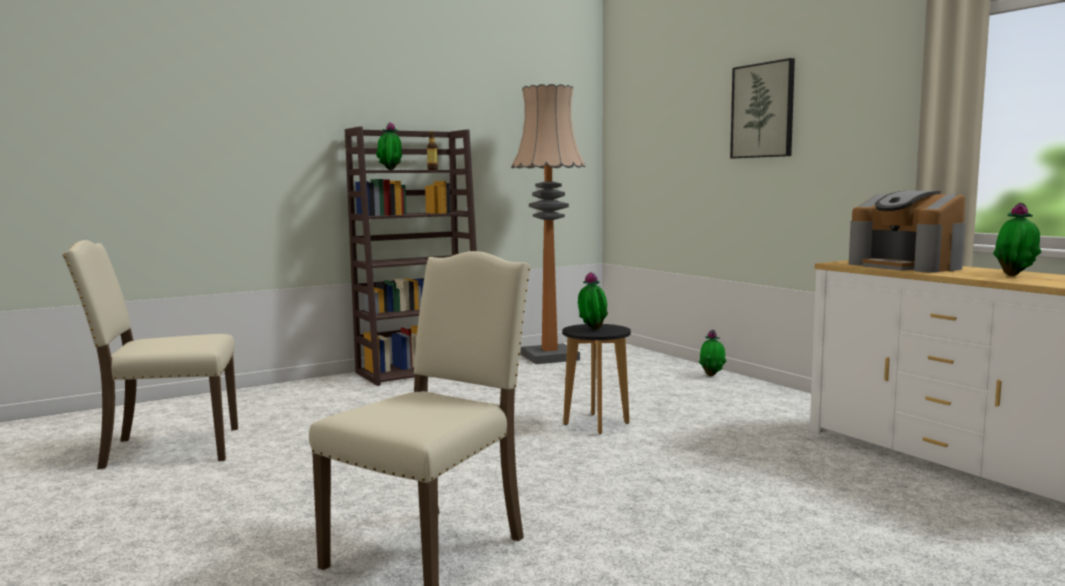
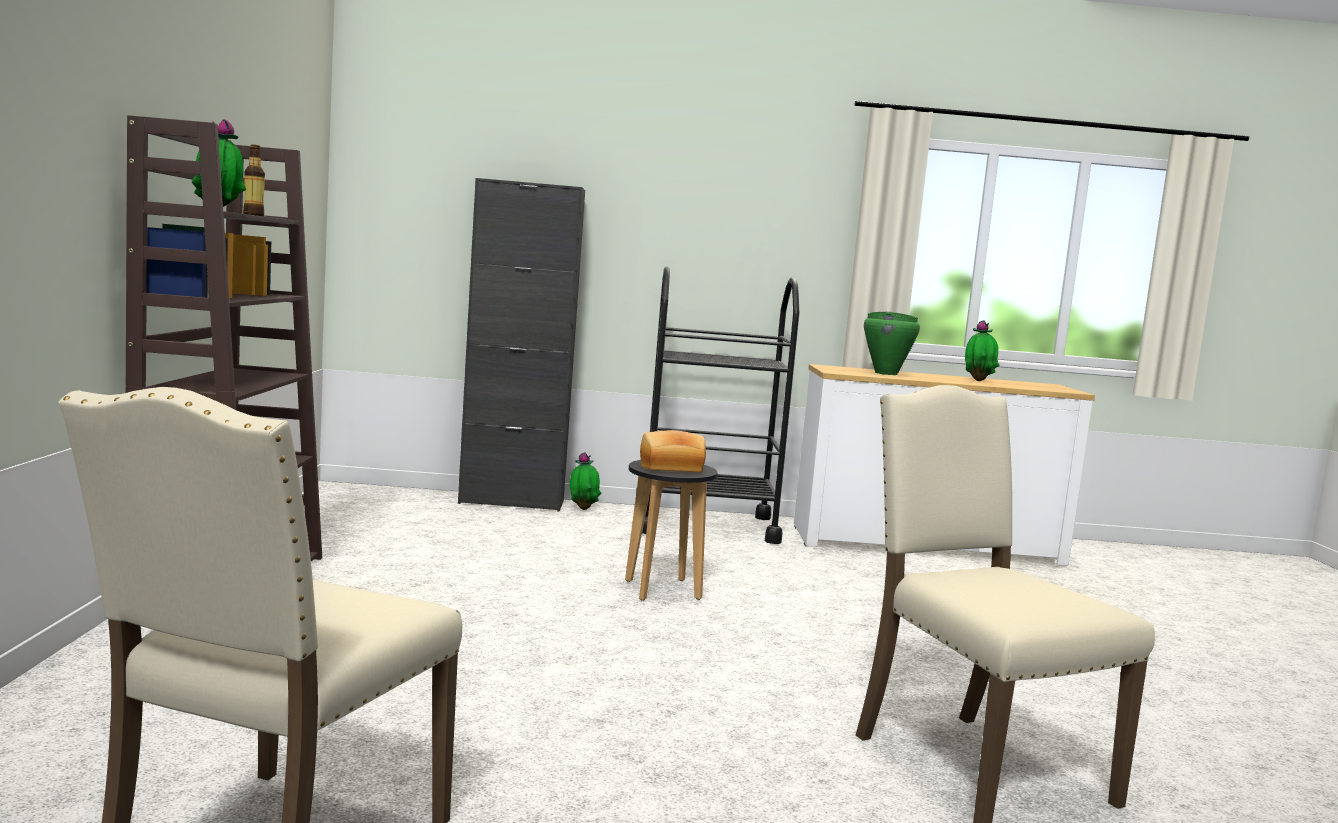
camera: 60 degrees left, 0 degrees up
floor lamp [511,84,585,364] -> none
potted plant [578,272,608,329] -> bread [640,430,706,472]
picture [730,58,795,158] -> none
coffee machine [849,191,965,272] -> green cooking pot [864,312,920,375]
none -> black cabinet [458,178,585,512]
none -> black cart [642,267,800,544]

